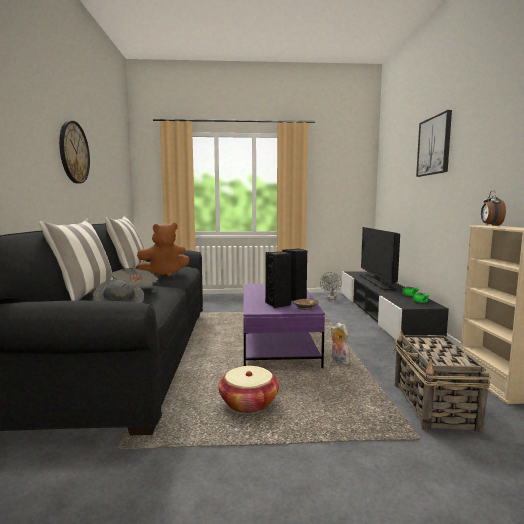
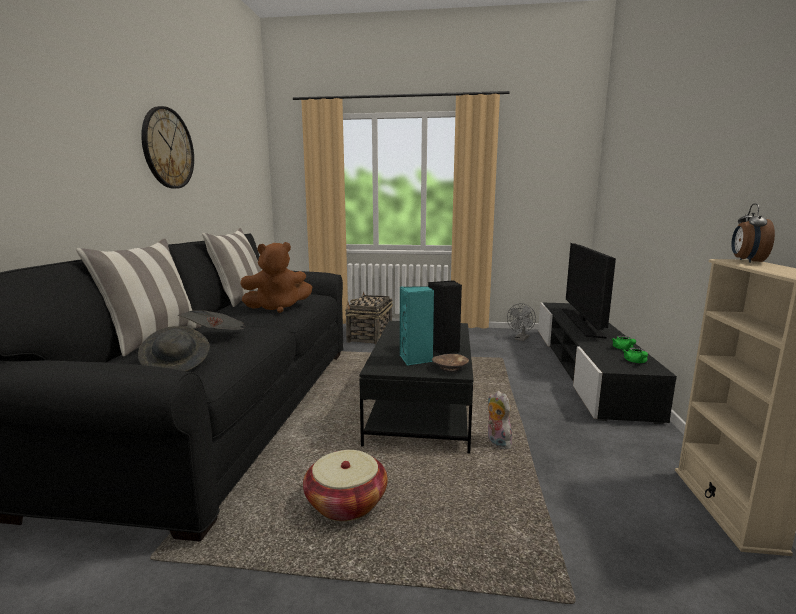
camera: 10 degrees right, 5 degrees up
purple coffee table [243,284,325,368] -> black coffee table [359,321,474,454]
black speaker [265,252,292,308] -> turquoise speaker [400,286,434,366]
basket [394,329,491,433] -> basket moved to [345,291,393,345]
picture [416,110,452,177] -> none

